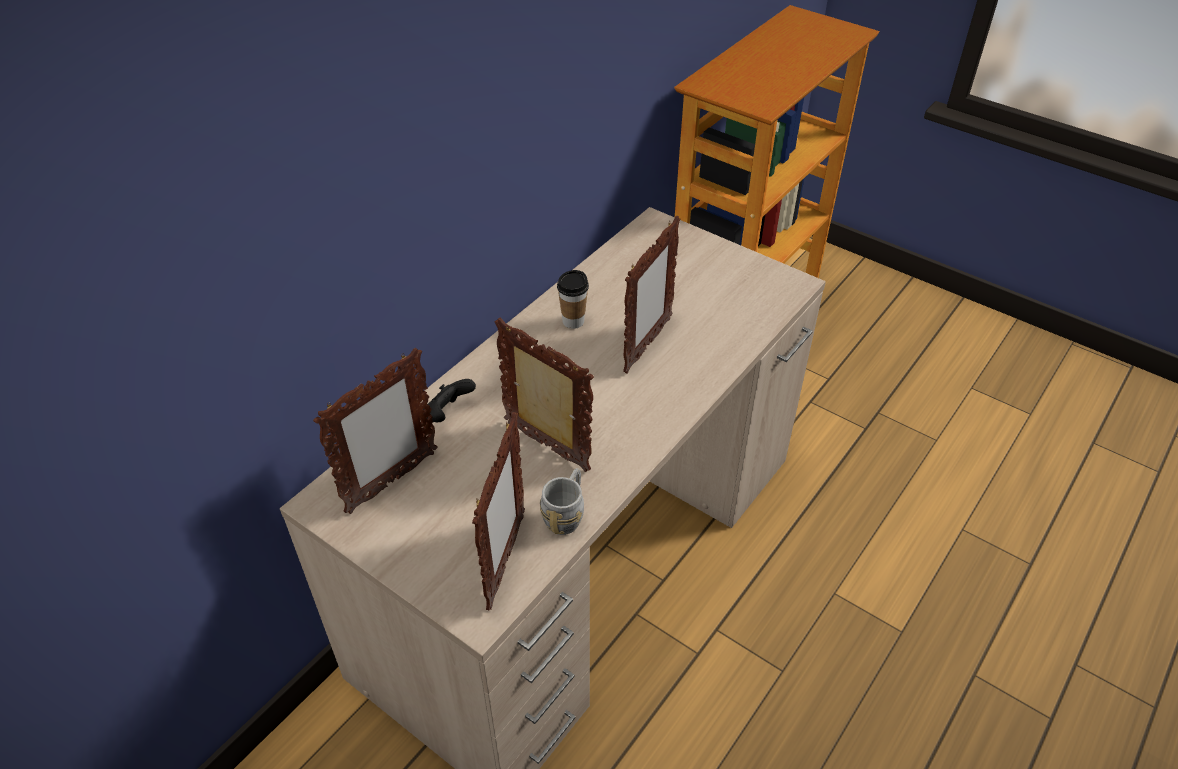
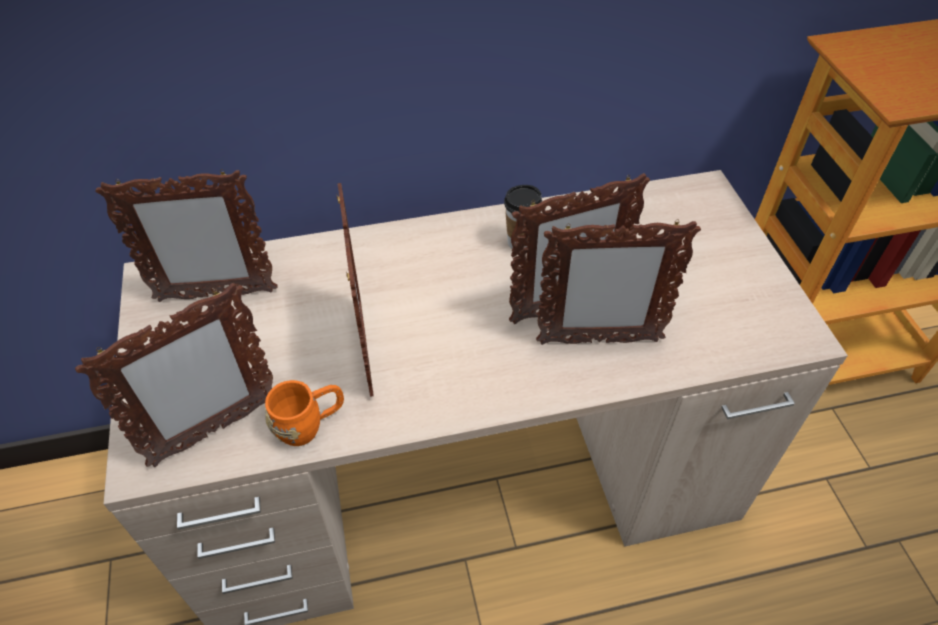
camera: 40 degrees right, 5 degrees up
black game controller [423,379,476,423] -> none
grey mug [540,468,584,535] -> orange mug [265,380,344,446]
none -> picture frame [536,219,701,345]

